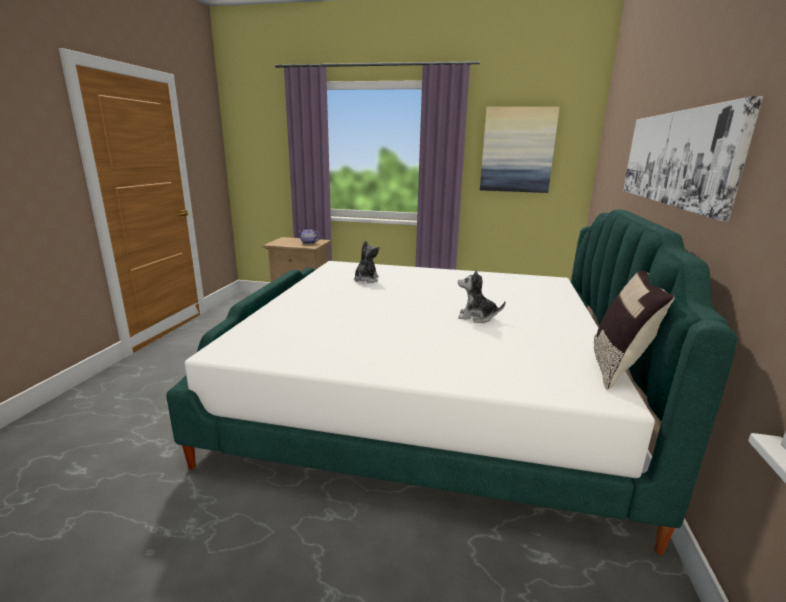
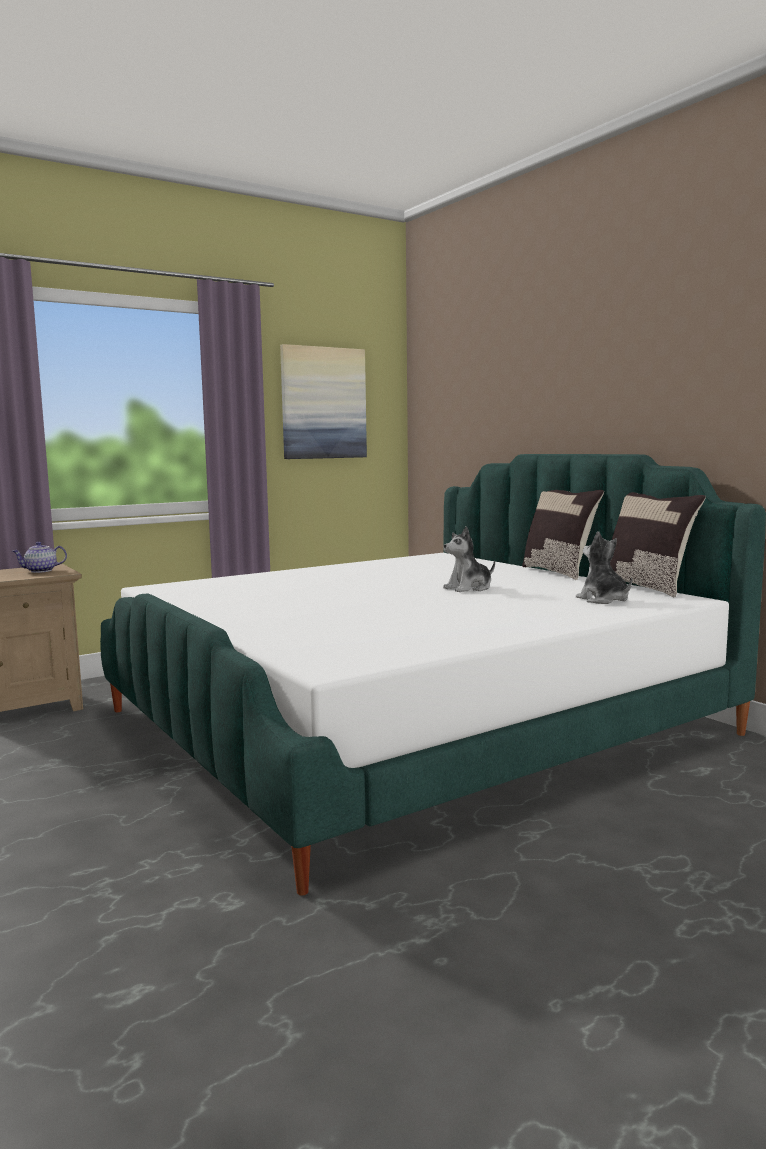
camera: 45 degrees left, 10 degrees down
plush toy [354,240,380,283] -> plush toy moved to [576,531,632,604]
picture [623,96,763,221] -> none
none -> pillow [522,490,604,580]

